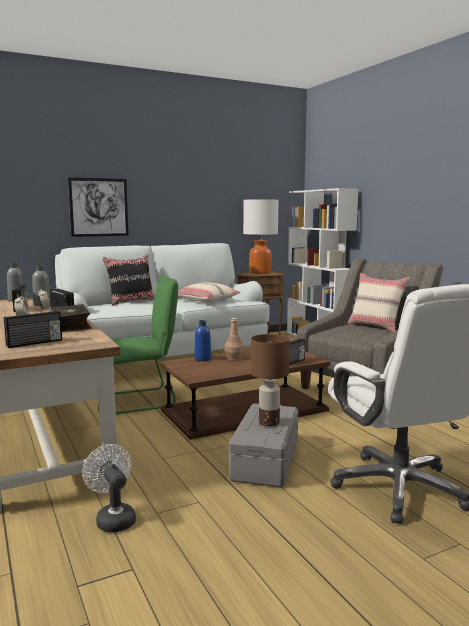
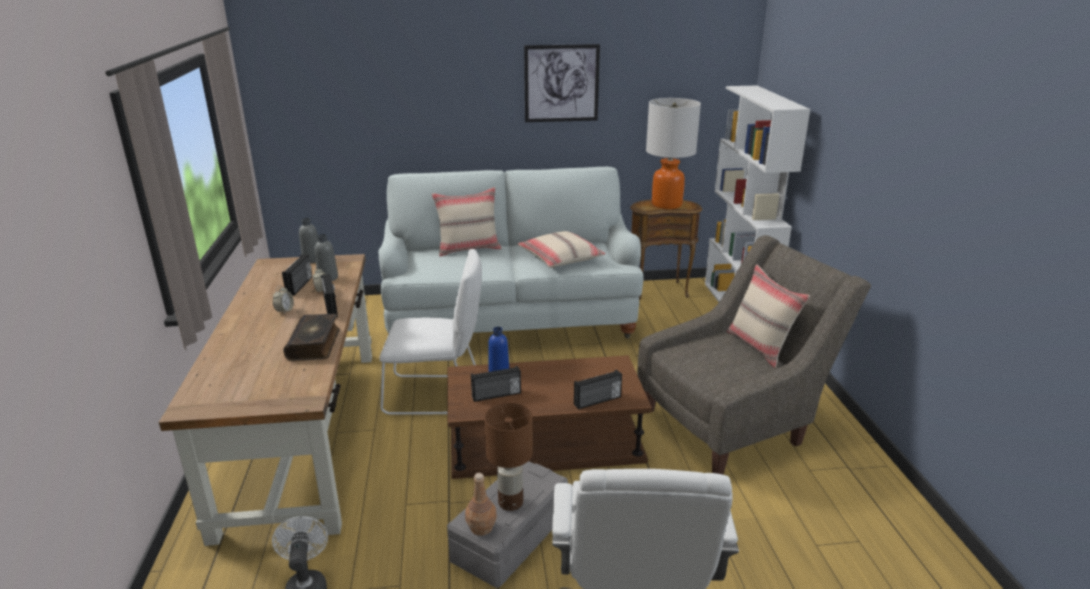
camera: 20 degrees right, 15 degrees up
radio [4,311,62,348] -> radio moved to [471,366,521,402]
picture [68,177,129,237] -> picture moved to [524,44,600,122]
green chair [98,276,178,414] -> white chair [380,249,482,415]
black pillow [102,254,155,306] -> beige pillow [432,187,502,257]
brown bottle [224,318,244,361] -> brown bottle moved to [465,473,497,536]

